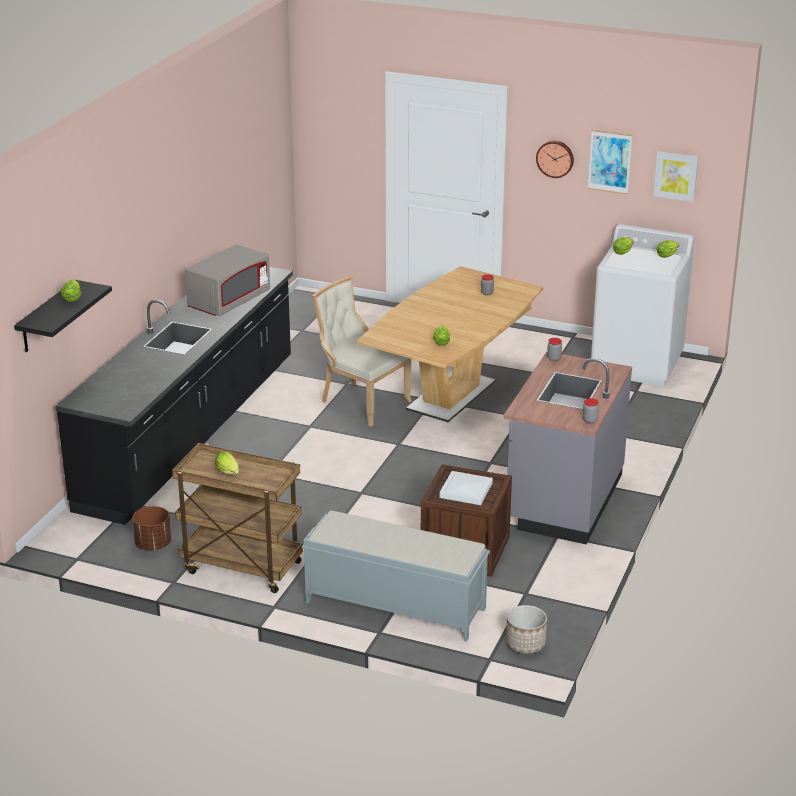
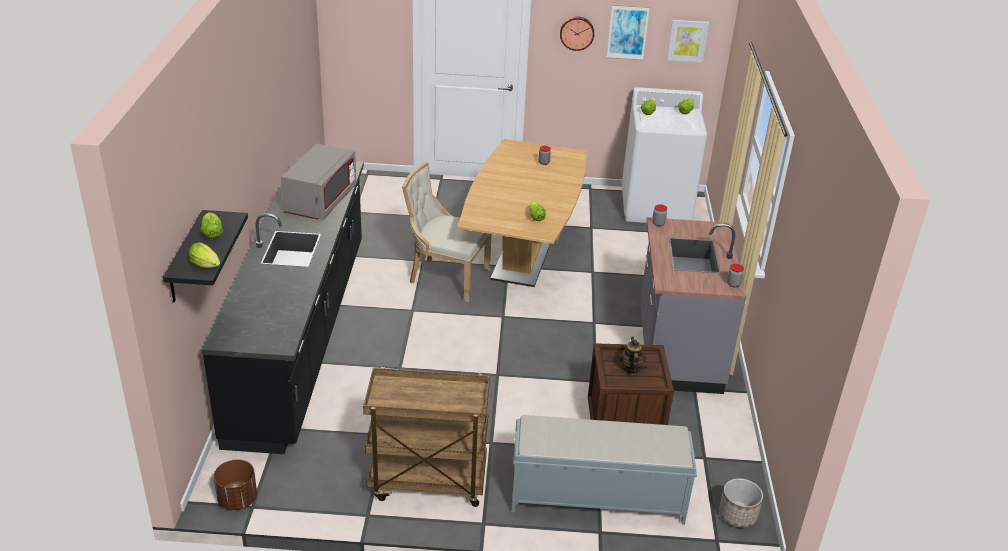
camera: 20 degrees left, 5 degrees up
brown planter [132,506,171,550] -> brown planter moved to [214,459,257,510]
lettuce [215,451,239,475] -> lettuce moved to [188,242,220,268]
white tray [439,471,493,505] -> teapot [619,337,646,374]

